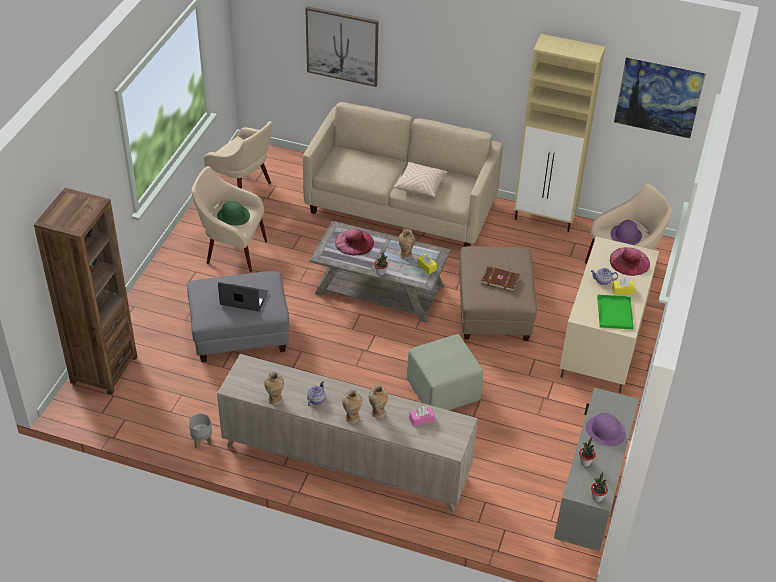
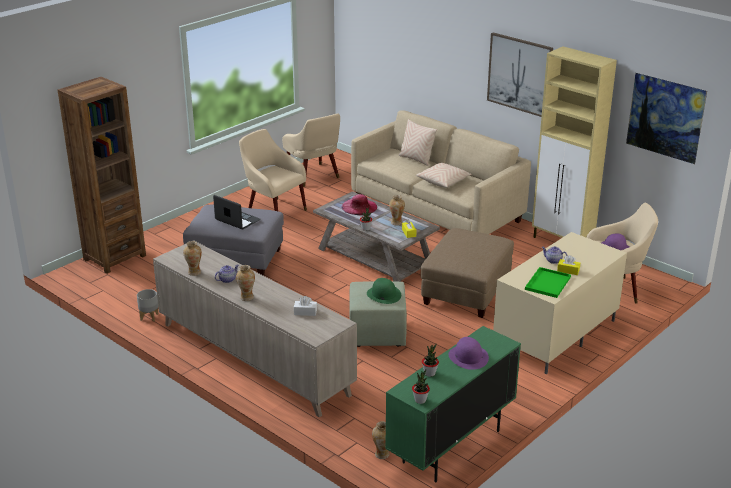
camera: 25 degrees right, 15 degrees down
green hat [217,201,250,226] -> green hat moved to [367,278,401,304]
picture [305,6,379,87] -> picture moved to [487,33,553,117]
vase [368,385,388,419] -> vase moved to [372,421,390,459]
pink tissue box [409,406,435,427] -> white tissue box [294,296,317,316]
brown book [481,266,520,292] -> none
grey cabinet [554,387,639,552] -> green cabinet [385,326,521,482]
pink hat [610,247,650,276] -> none
none -> beige pillow [399,119,437,166]

